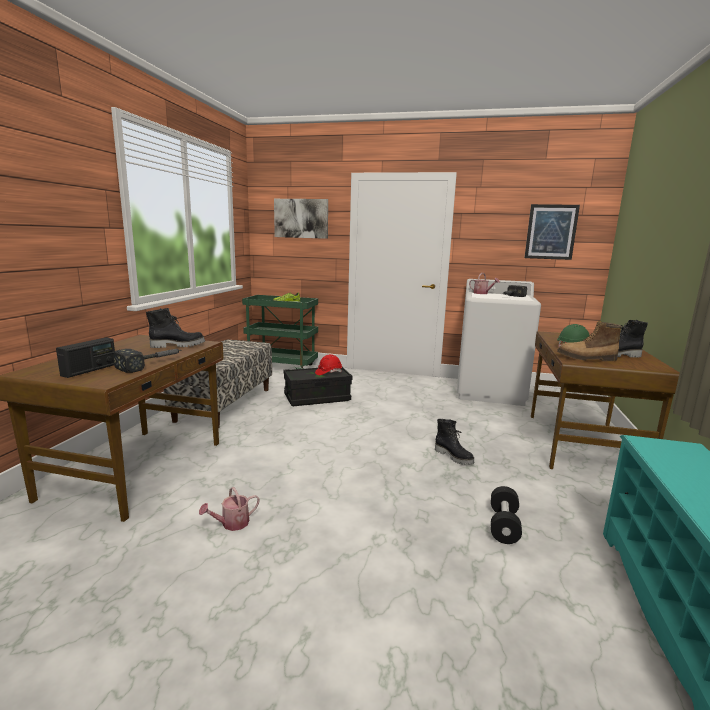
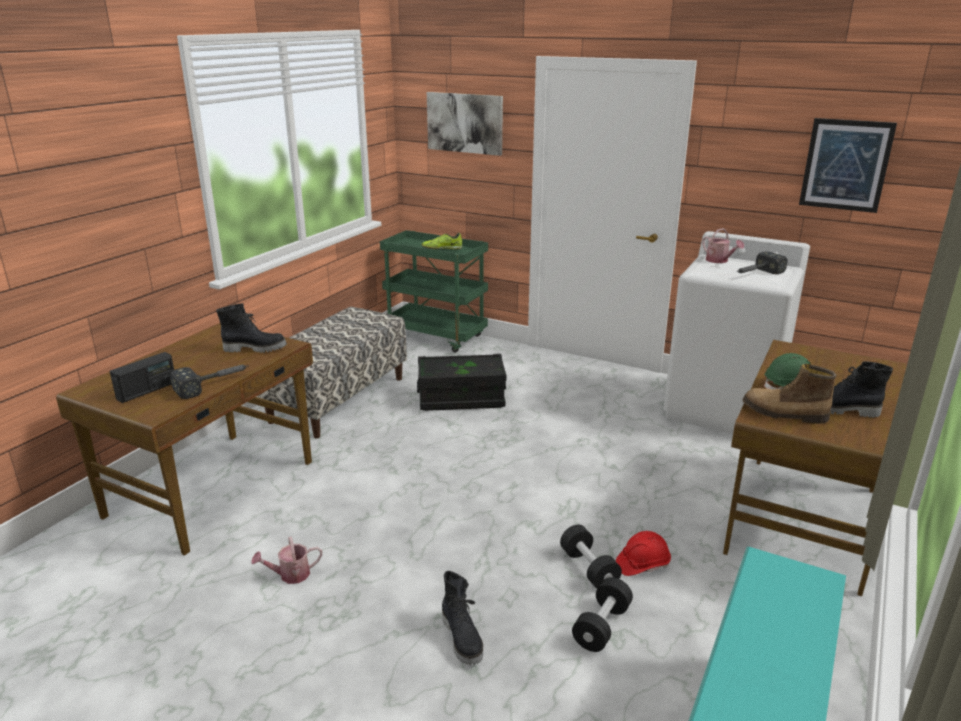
camera: 15 degrees right, 10 degrees up
red hard hat [315,354,342,375] -> red hard hat moved to [616,531,671,576]
black boot [435,419,474,465] -> black boot moved to [442,571,483,665]
none -> black dumbbell [560,525,622,589]

